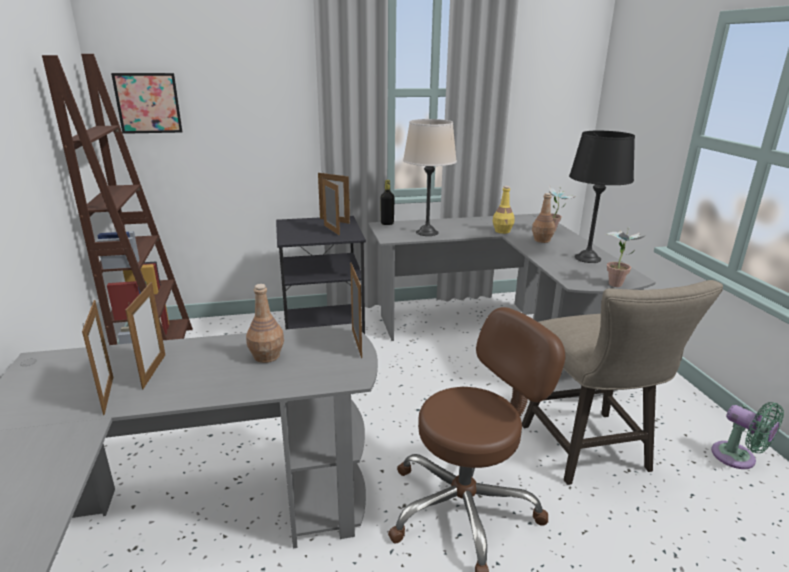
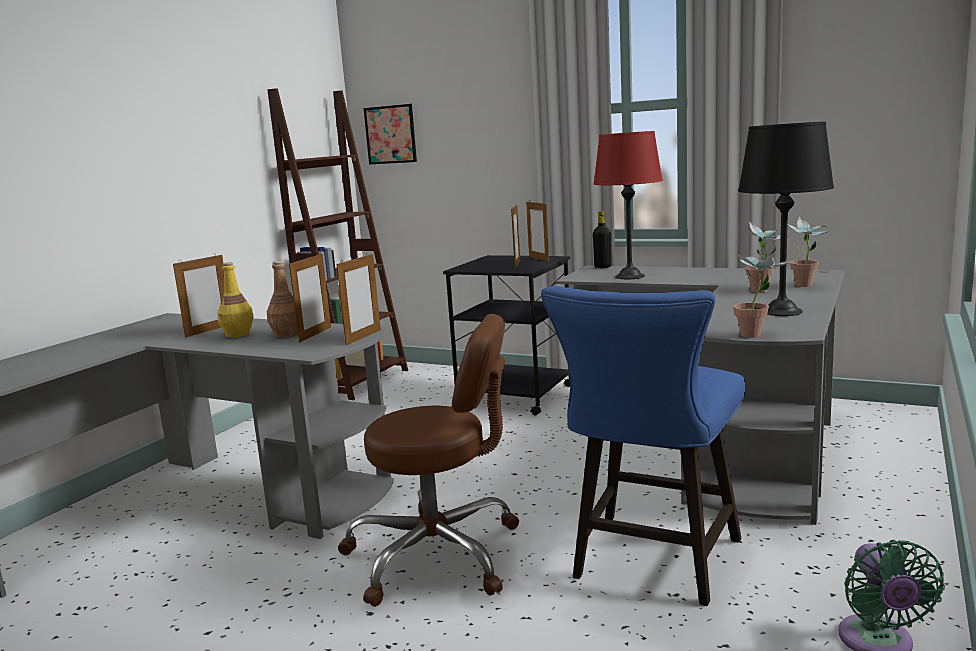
camera: 40 degrees right, 10 degrees down
picture frame [82,300,113,415] -> picture frame moved to [289,254,331,342]
beige table lamp [403,119,457,236] -> red table lamp [593,131,663,279]
yellow bottle [493,186,515,234] -> yellow bottle moved to [217,262,254,337]
beige stool [522,280,723,485] -> blue stool [541,286,745,606]
brown bottle [532,193,555,243] -> potted plant [745,222,791,293]

